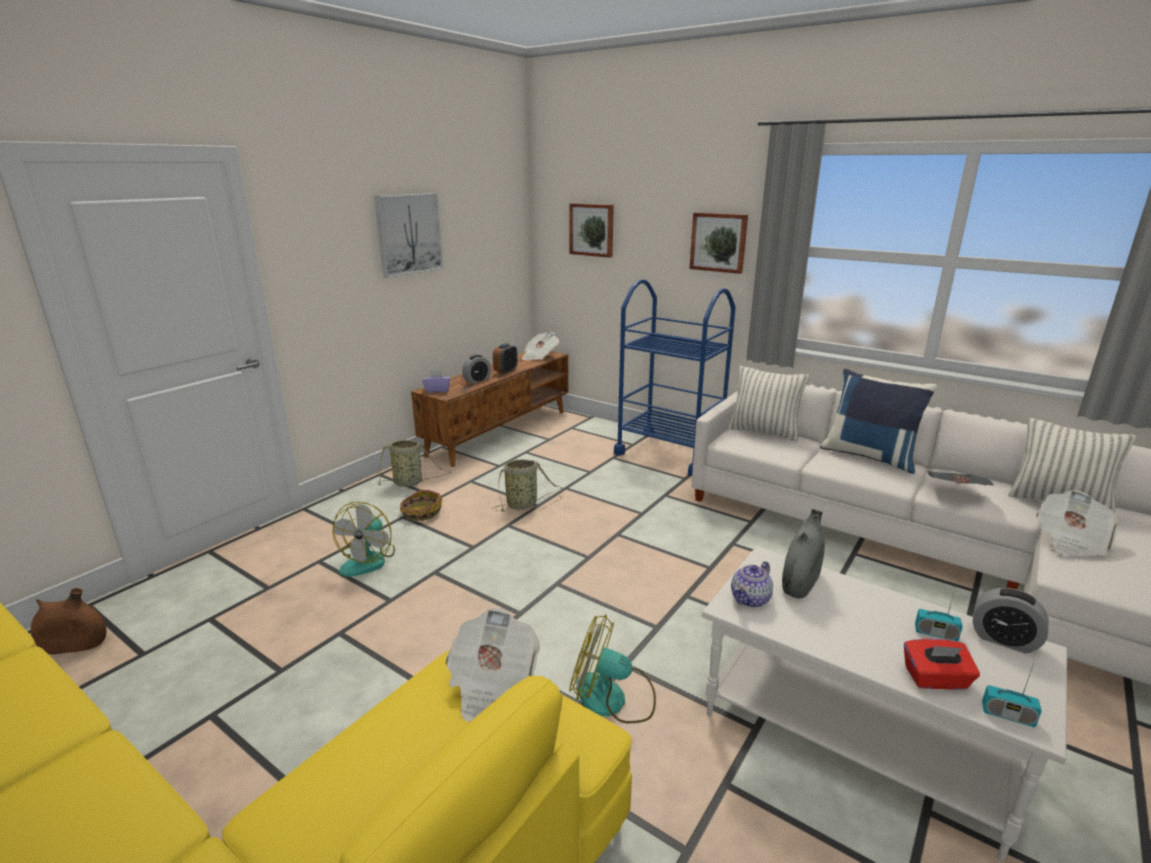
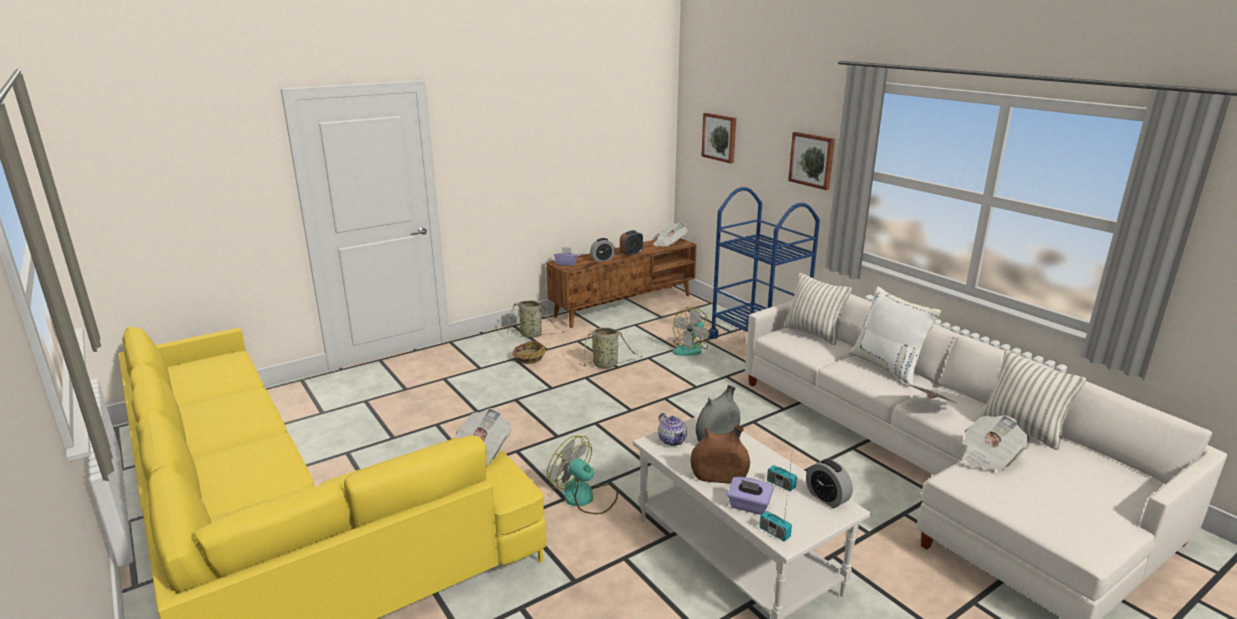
camera: 20 degrees right, 0 degrees up
brown vase [31,588,107,654] -> brown vase moved to [690,425,750,484]
fan [333,501,395,576] -> fan moved to [672,307,711,356]
picture [374,193,443,278] -> none
teapot [731,561,773,608] -> teapot turned 90 degrees counterclockwise [658,413,687,446]
blue pillow [820,369,938,474] -> white pillow [849,286,941,386]
red tissue box [904,639,980,690] -> purple tissue box [727,477,774,515]

